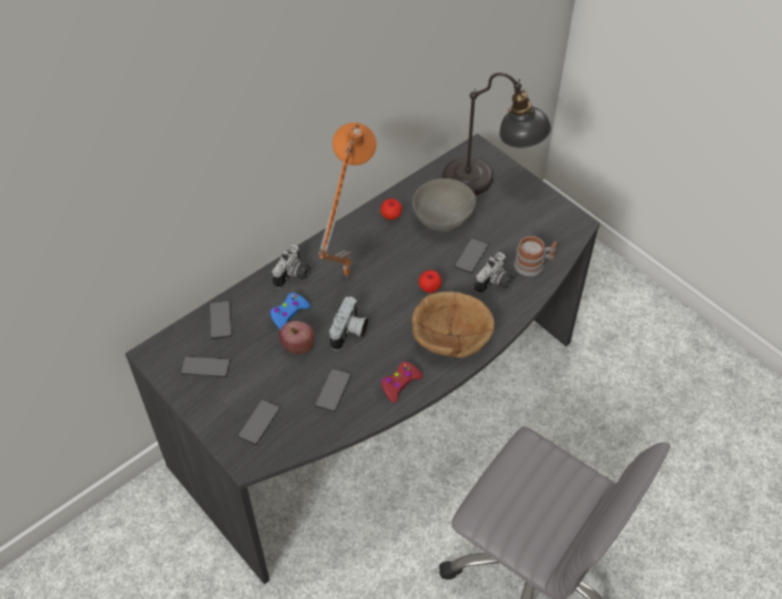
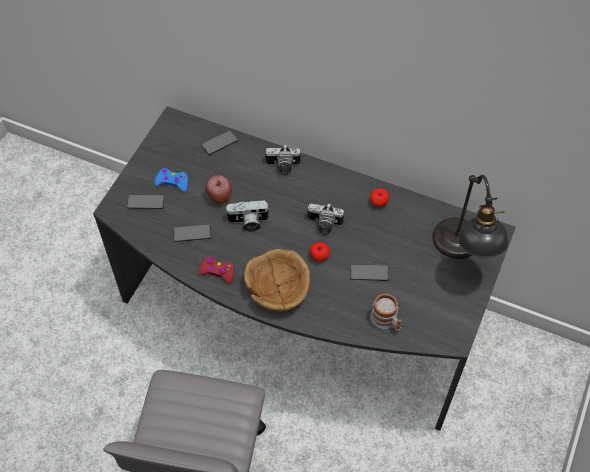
camera: 65 degrees right, 5 degrees up
phone [181,356,230,377] -> none
blue game controller [270,293,311,330] -> blue game controller moved to [154,168,188,192]
orange table lamp [318,123,376,279] -> none
grey bowl [412,178,476,232] -> none
camera [474,252,514,294] -> camera moved to [308,204,344,234]

